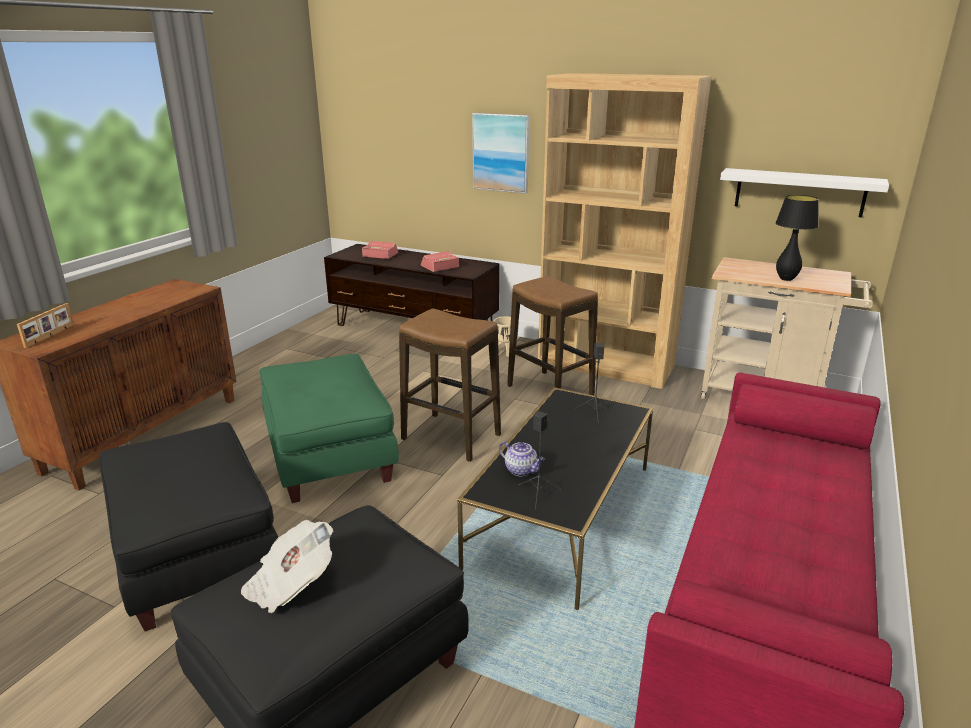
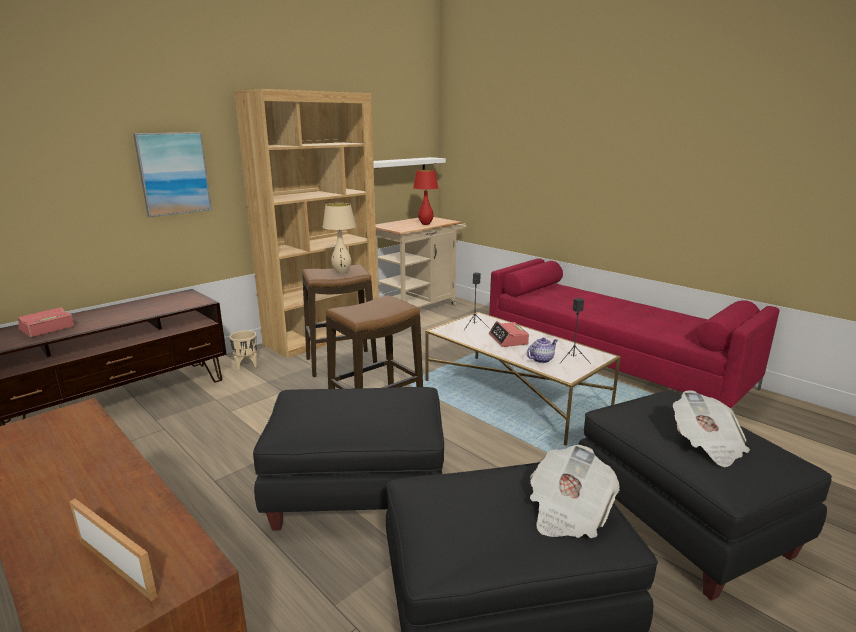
camera: 70 degrees left, 5 degrees down
green ottoman [260,354,399,503] -> black ottoman [253,387,444,531]
alarm clock [421,251,459,272] -> alarm clock moved to [489,321,529,347]
black coffee table [457,387,653,610] -> white coffee table [426,312,621,446]
black table lamp [776,195,819,281] -> red table lamp [413,170,438,225]
none -> beige table lamp [323,203,356,274]
none -> newspaper [530,445,620,538]

